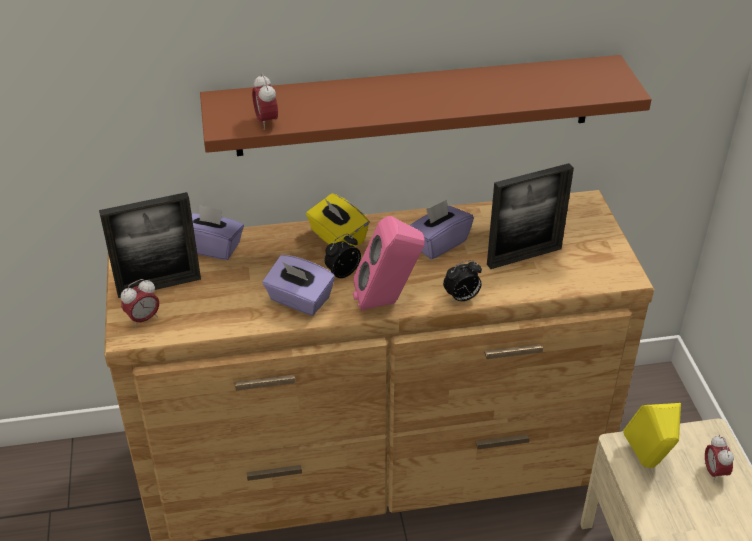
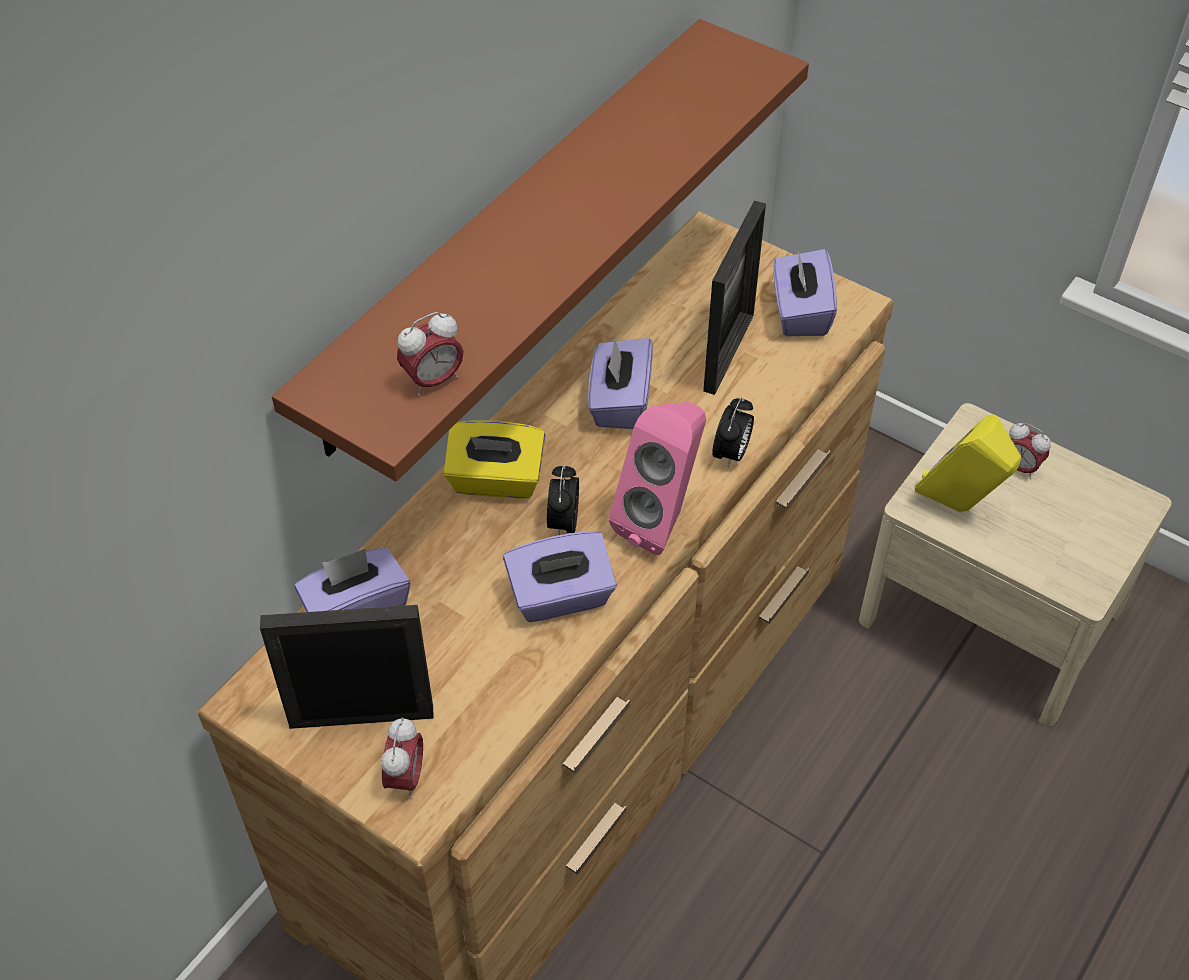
camera: 45 degrees left, 10 degrees up
picture frame [99,192,201,298] -> picture frame turned 120 degrees counterclockwise [260,605,434,729]
alarm clock [252,73,278,130] -> alarm clock turned 60 degrees counterclockwise [397,312,464,396]
none -> purple tissue box [773,249,837,336]

